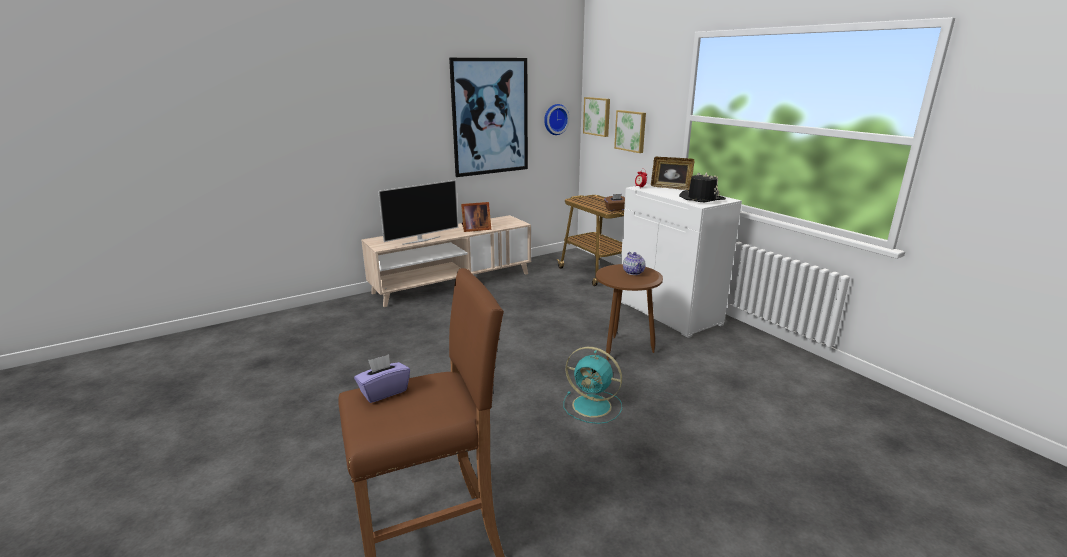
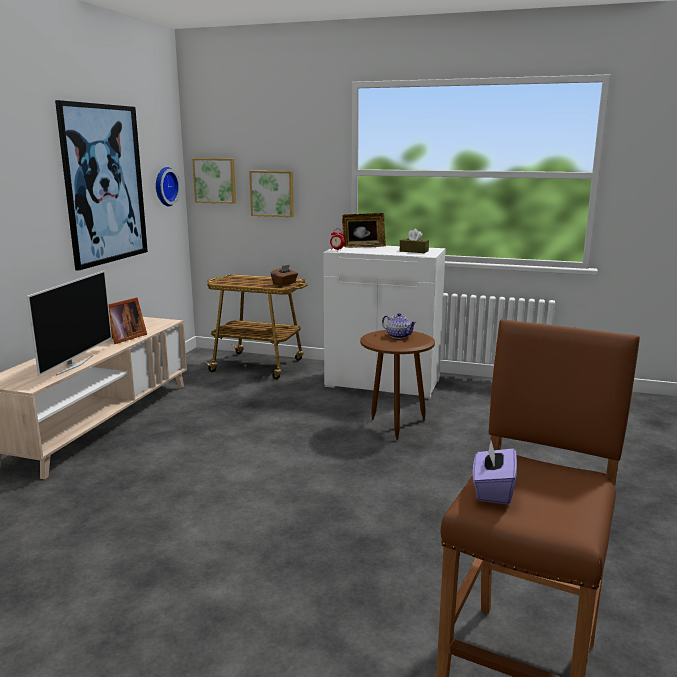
camera: 40 degrees left, 5 degrees down
turquoise fan [564,347,622,424] -> none
black hat [679,172,726,202] -> brown tissue box [400,229,429,253]

